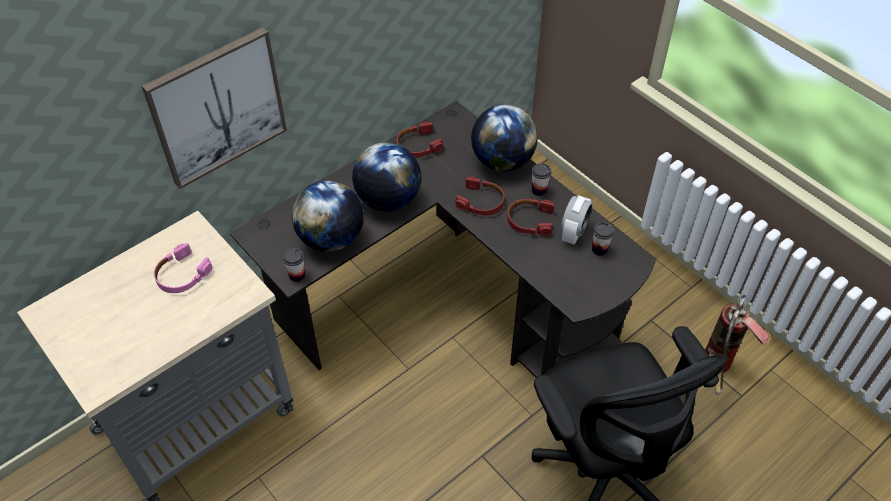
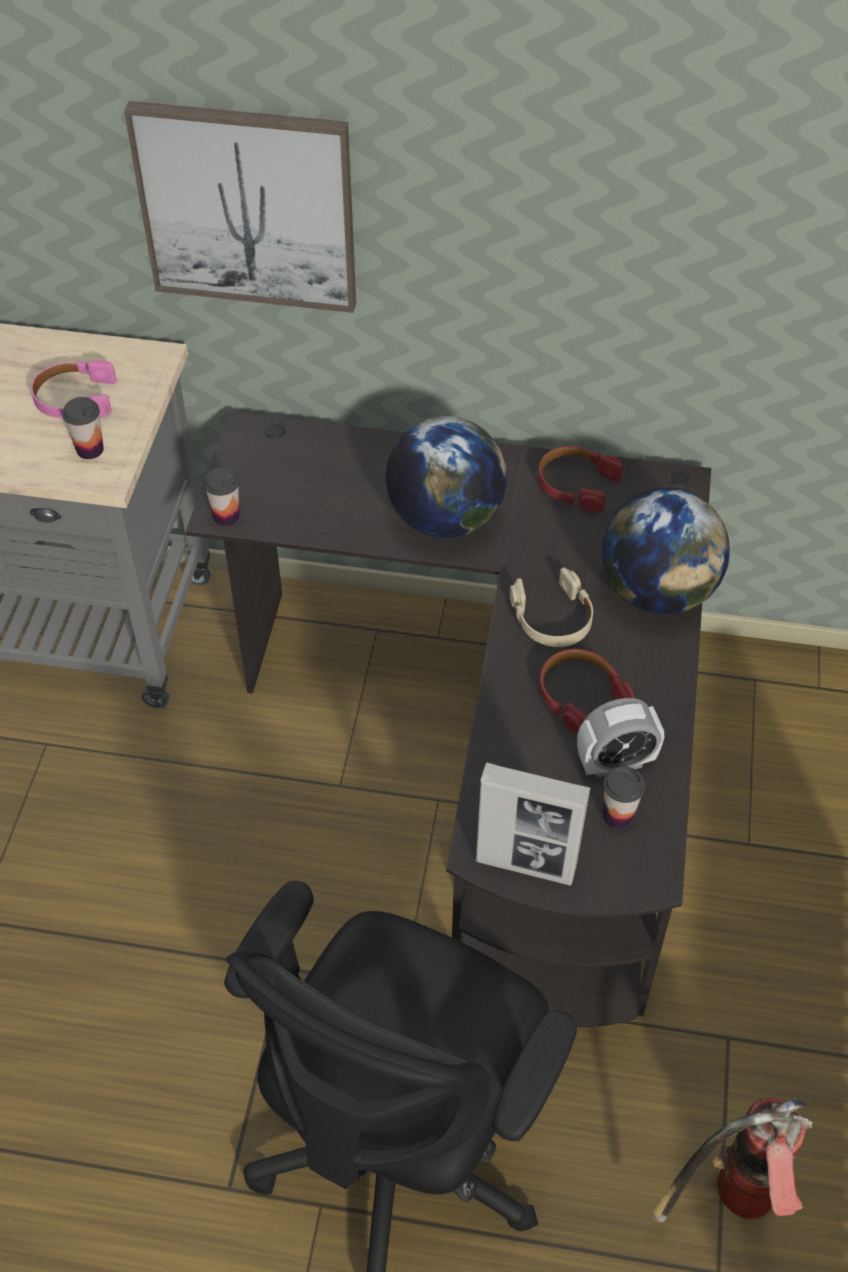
camera: 50 degrees right, 0 degrees up
globe [292,180,364,252] -> none
red headphones [456,177,504,215] -> beige headphones [510,567,593,647]
cup [531,163,551,196] -> cup moved to [62,397,104,459]
none -> picture frame [476,763,590,885]

